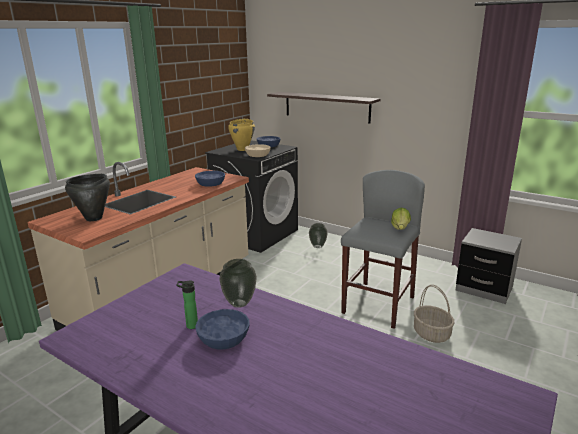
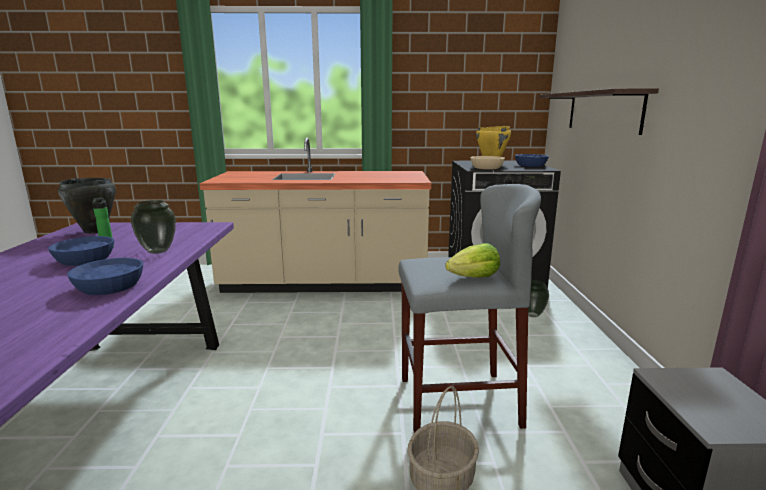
camera: 55 degrees right, 5 degrees down
black cooking pot [65,174,110,221] -> black cooking pot moved to [58,178,116,234]
blue bowl [195,171,225,187] -> blue bowl moved to [67,258,143,295]

